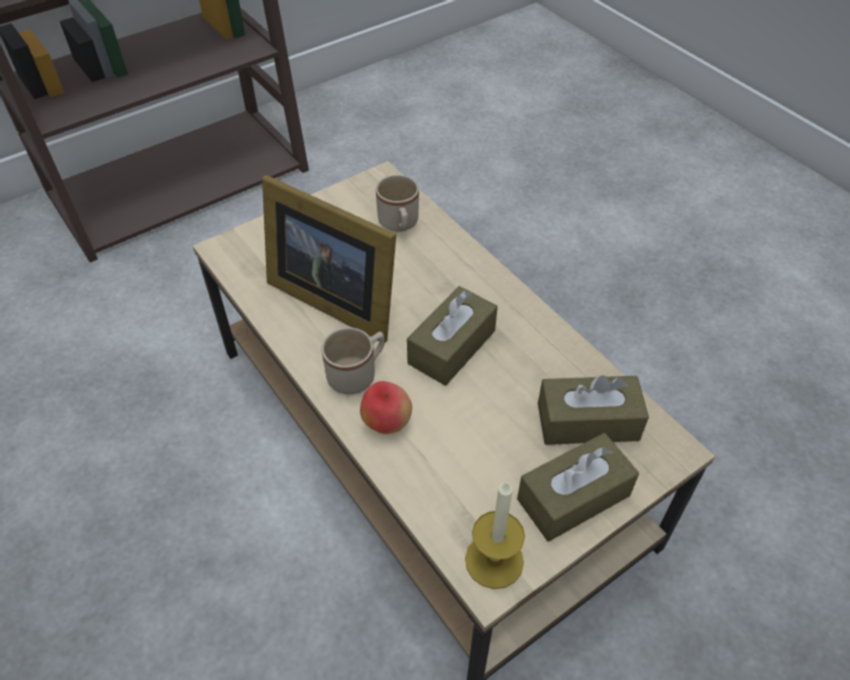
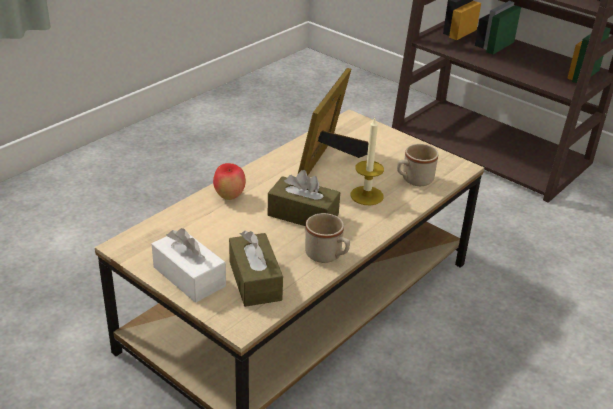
camera: 75 degrees right, 15 degrees down
beige mug [321,328,385,394] -> beige mug moved to [305,213,350,263]
candle [465,480,525,589] -> candle moved to [351,118,384,206]
brown tissue box [517,433,639,541] -> white tissue box [152,228,226,303]

